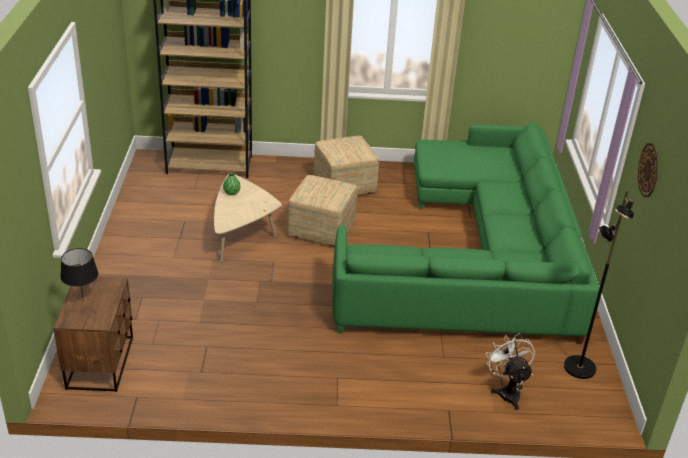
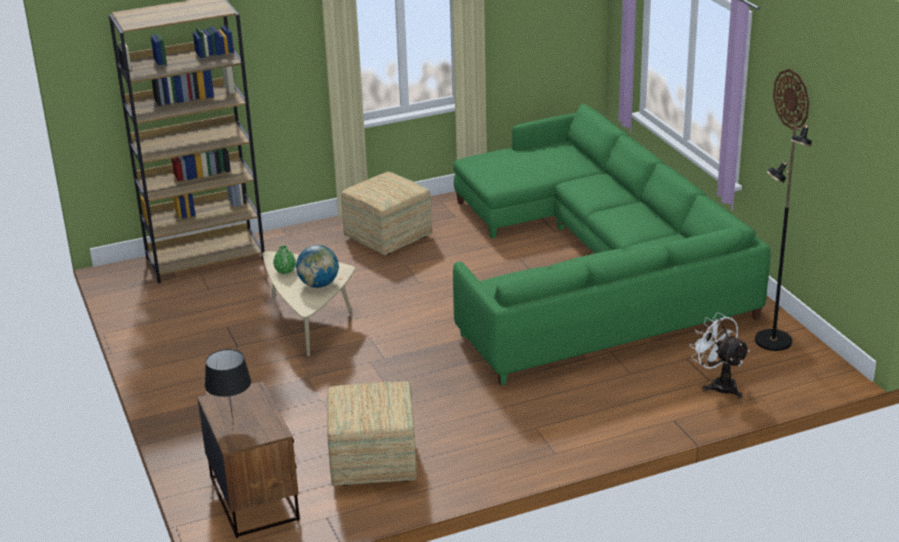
camera: 20 degrees left, 5 degrees down
ottoman [288,175,358,246] -> ottoman moved to [327,381,417,486]
none -> globe [296,245,339,288]

